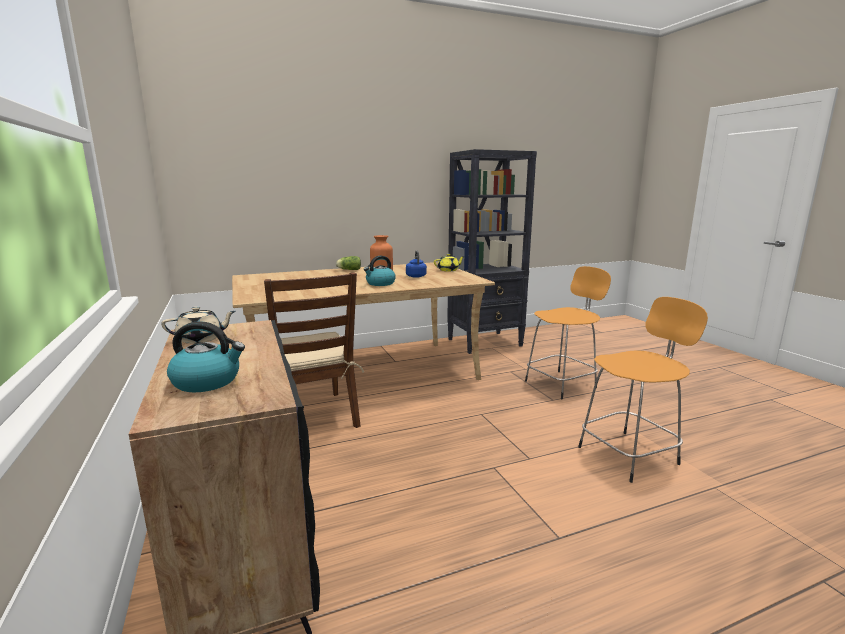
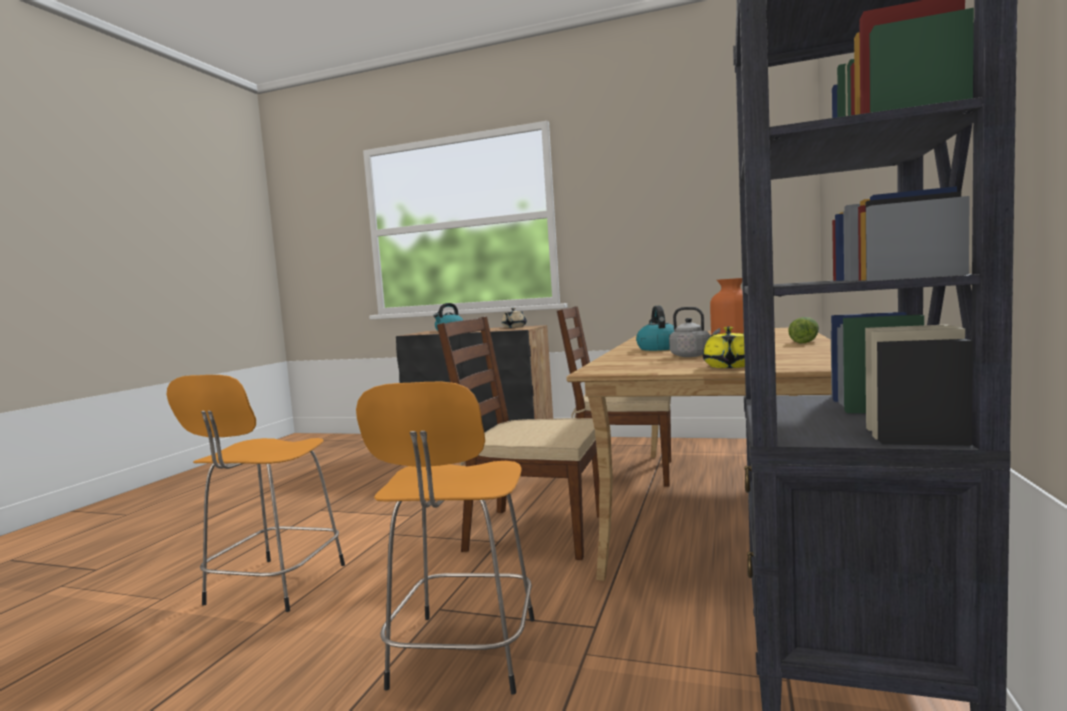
camera: 130 degrees right, 10 degrees down
blue kettle [406,250,427,278] -> grey kettle [669,307,720,357]
none -> brown chair [437,316,599,560]

